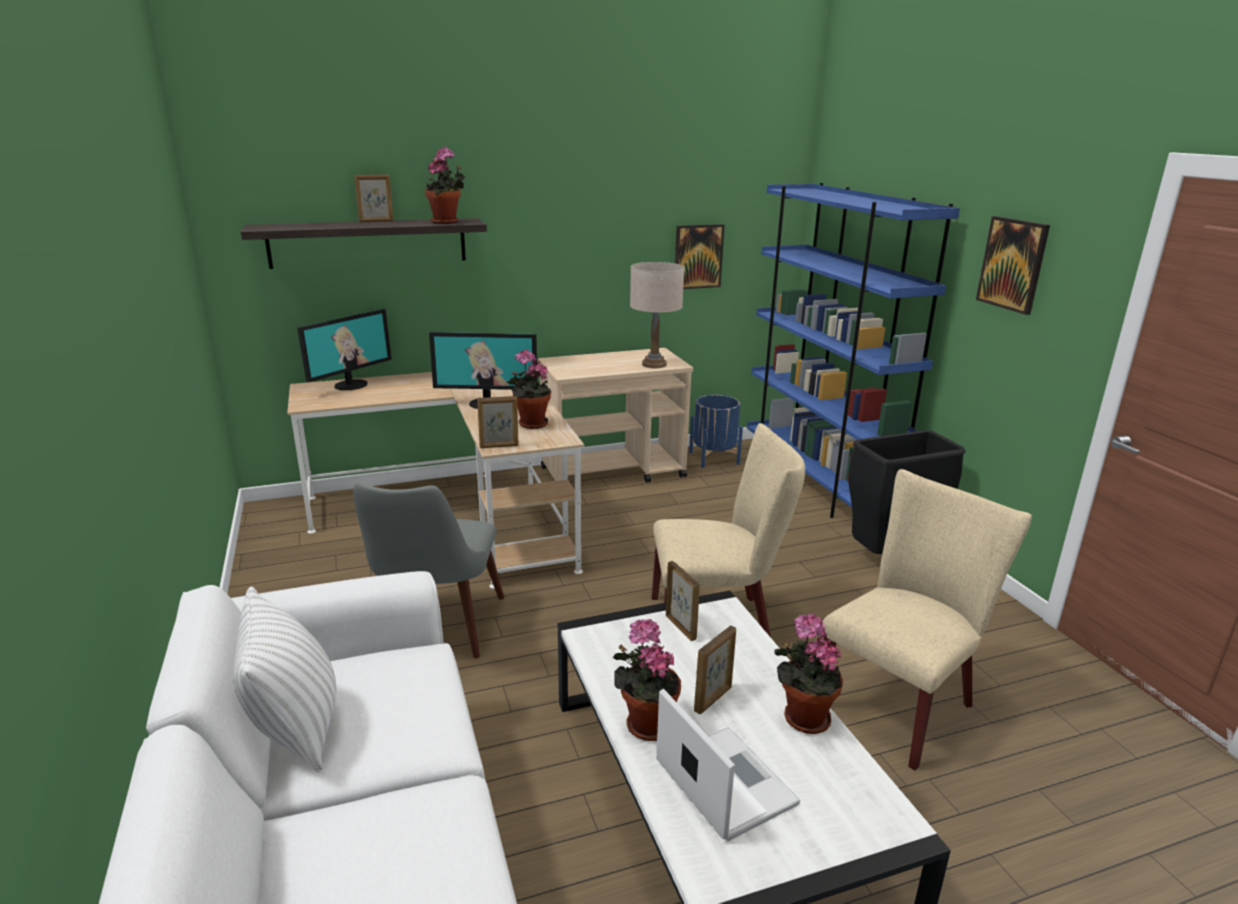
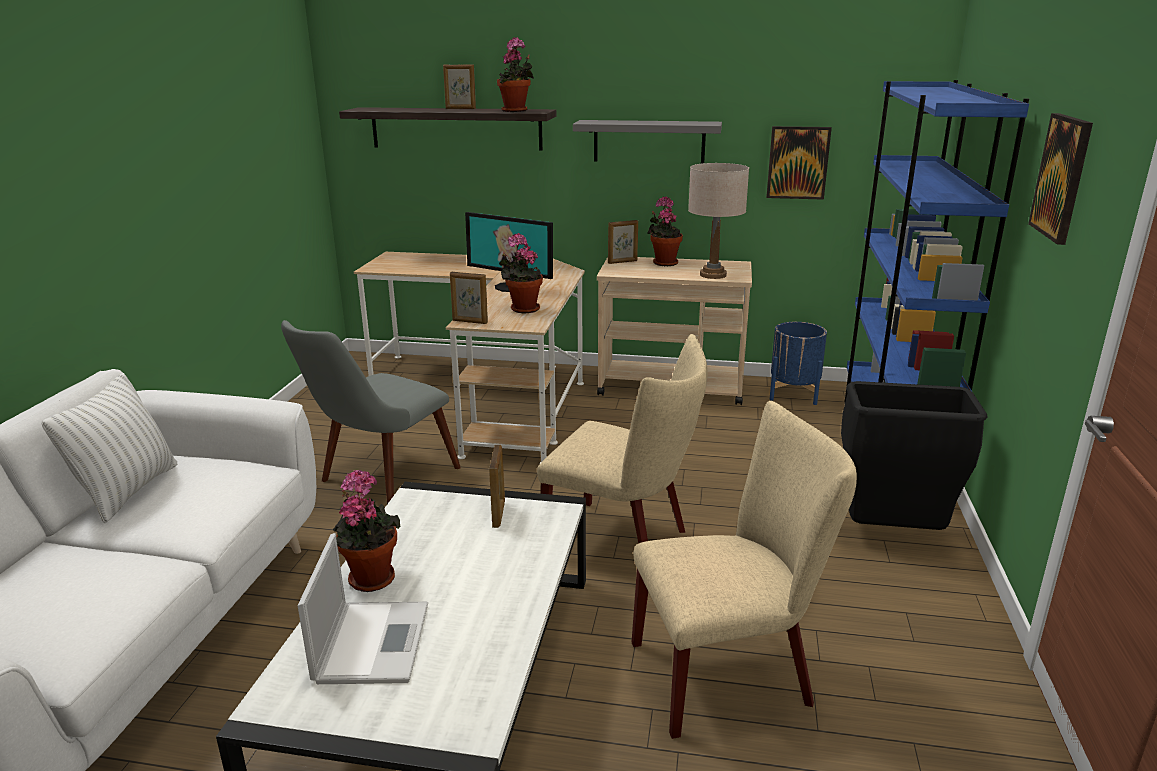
camera: 30 degrees right, 0 degrees up
monitor [297,309,392,390] -> none
picture frame [694,626,736,714] -> picture frame moved to [608,220,638,264]
potted plant [774,614,843,734] -> potted plant moved to [647,196,683,266]
none -> grey shelf [573,120,722,164]

